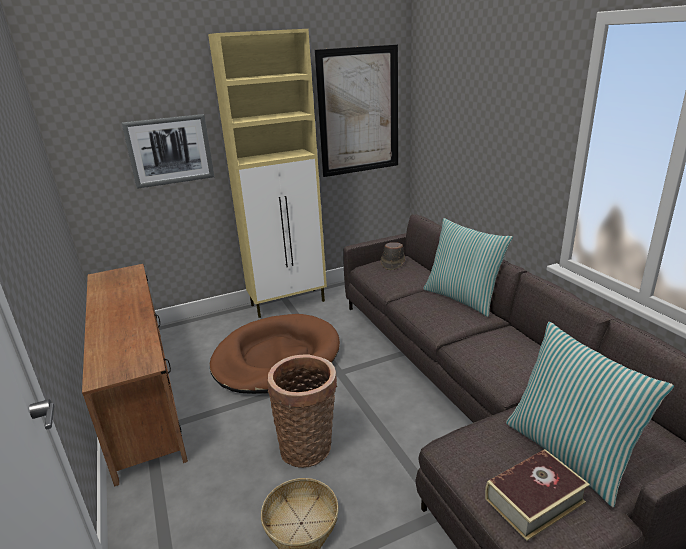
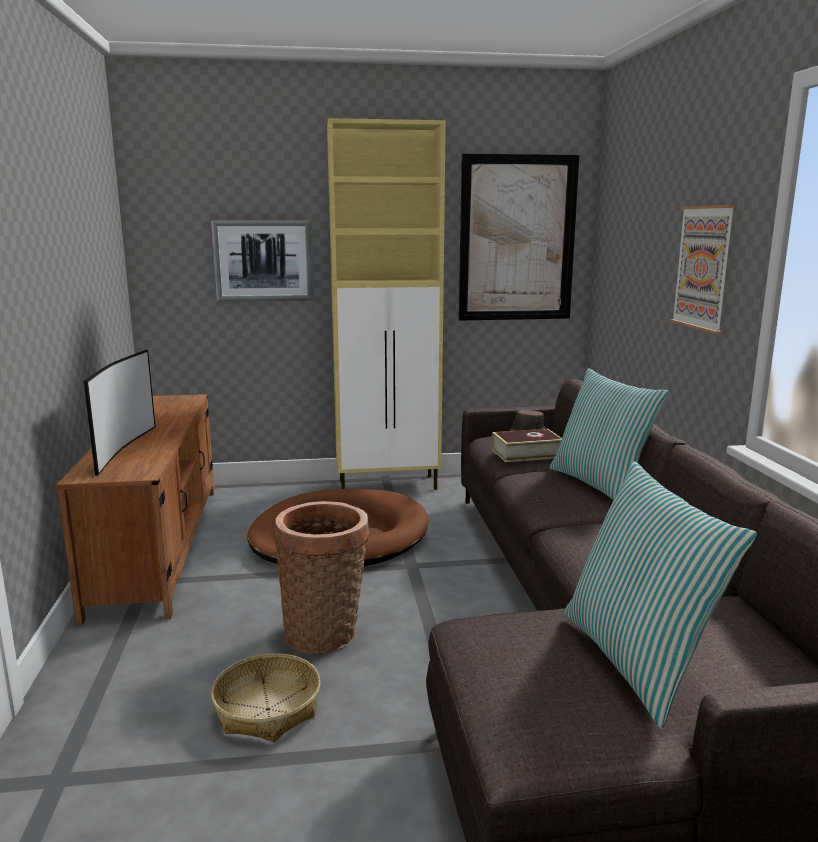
camera: 15 degrees right, 10 degrees down
book [485,449,590,541] -> book moved to [492,429,562,462]
none -> television [84,350,156,476]
none -> picture [671,205,736,334]

